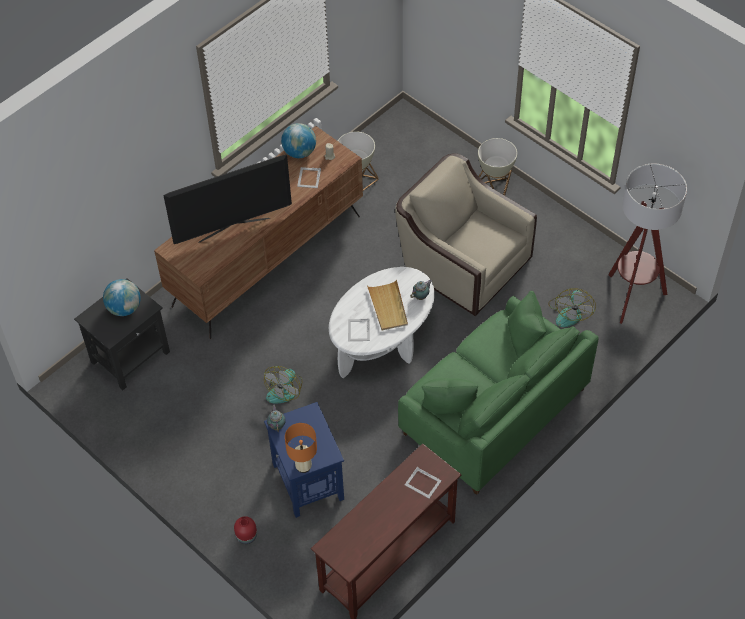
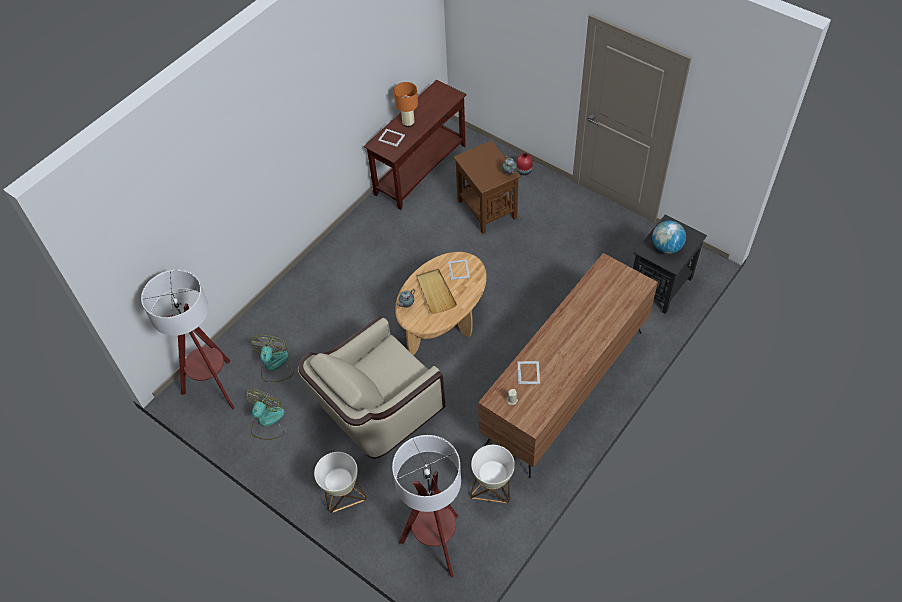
camera: 175 degrees right, 0 degrees up
television [163,154,292,244] -> none
fan [264,366,302,403] -> fan moved to [245,389,284,440]
blue side table [264,402,344,518] -> brown side table [453,141,521,234]
globe [281,123,316,158] -> none
orange table lamp [285,423,317,473] -> orange table lamp moved to [394,82,418,127]
white coffee table [329,267,435,378] -> brown coffee table [395,252,487,355]
beige armchair [395,153,537,316] -> beige armchair turned 105 degrees clockwise [298,316,446,459]
green sofa [398,290,599,495] -> none
none -> floor lamp [392,435,461,578]

